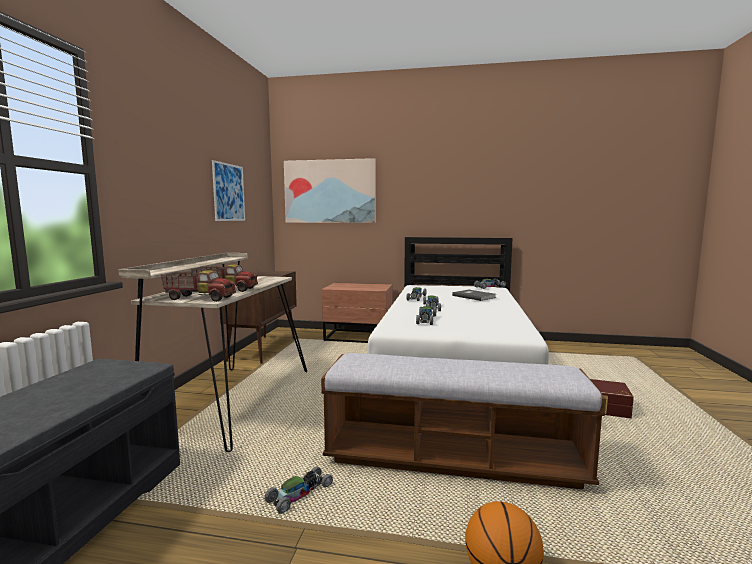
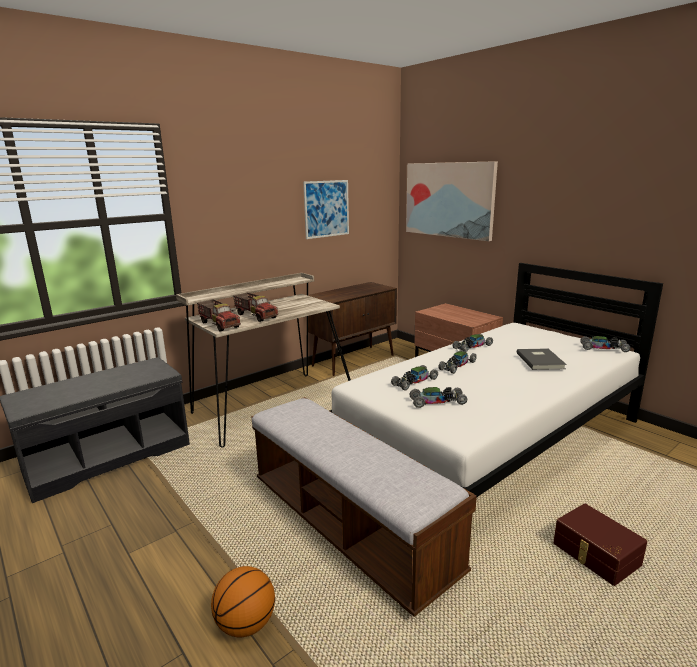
camera: 40 degrees right, 10 degrees up
toy car [264,467,333,514] -> toy car moved to [409,387,467,408]

